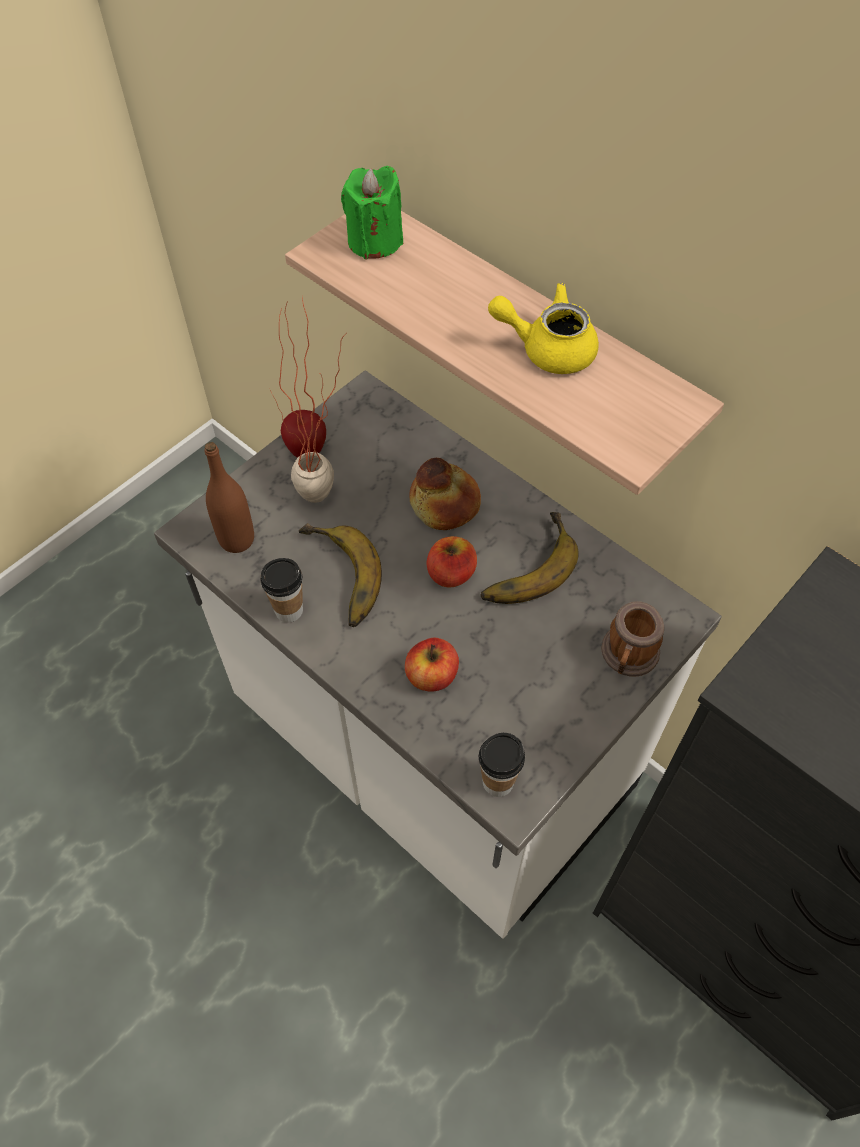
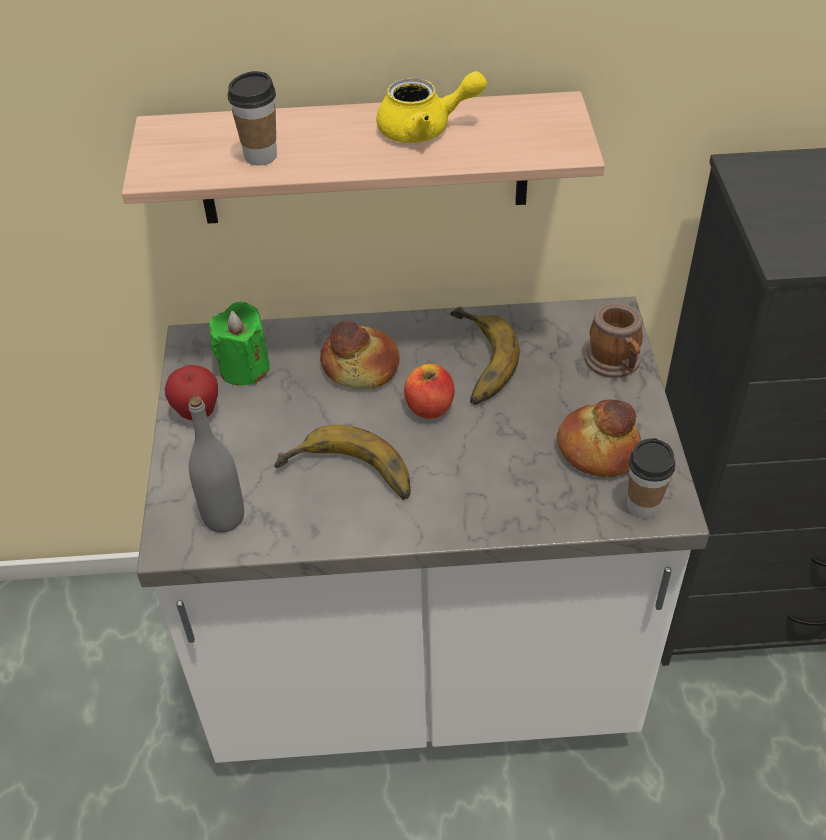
camera: 45 degrees left, 10 degrees down
brown bottle [204,442,254,553] -> grey bottle [189,396,244,533]
cup [260,558,303,622] -> cup moved to [228,71,277,166]
potted plant [270,298,347,503] -> none
green candle [341,166,403,260] -> green candle moved to [209,302,270,386]
apple [405,638,459,692] -> none
yellow teapot [488,283,599,374] -> yellow teapot turned 150 degrees counterclockwise [377,71,487,143]
none -> bread [557,399,641,477]

